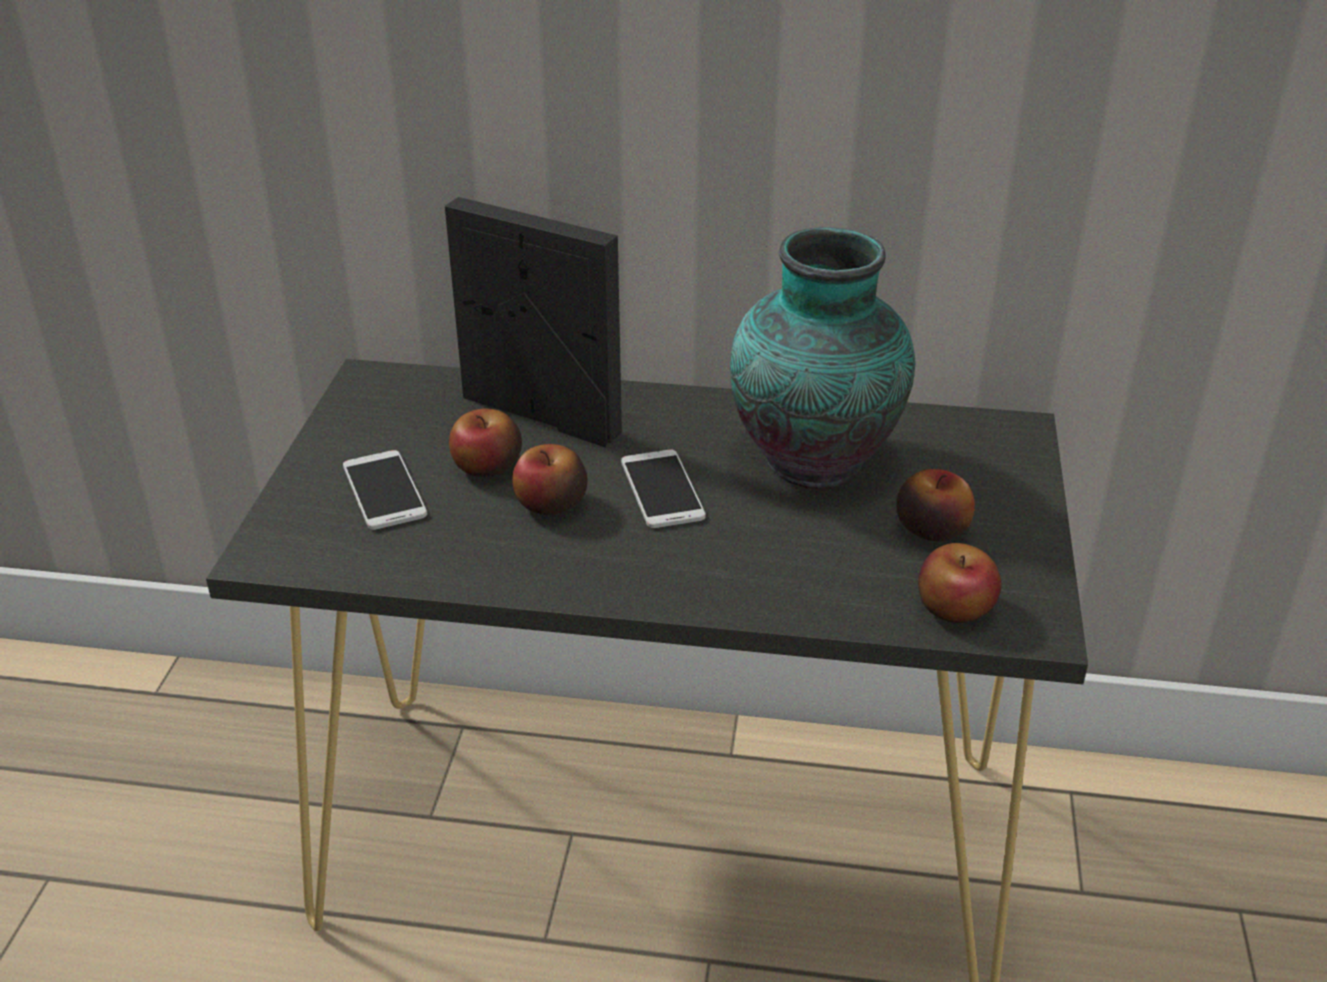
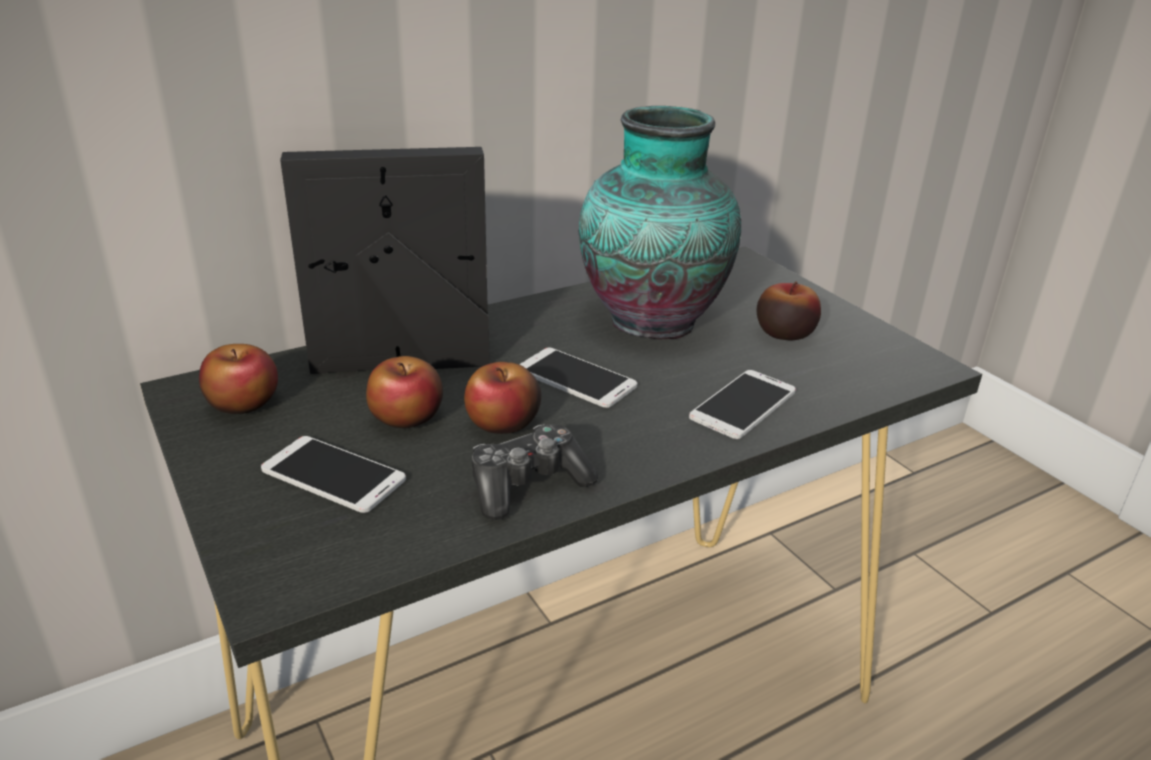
camera: 40 degrees left, 5 degrees down
apple [918,543,1002,623] -> apple moved to [199,344,278,414]
none -> game controller [472,424,598,520]
none -> phone [689,370,796,439]

